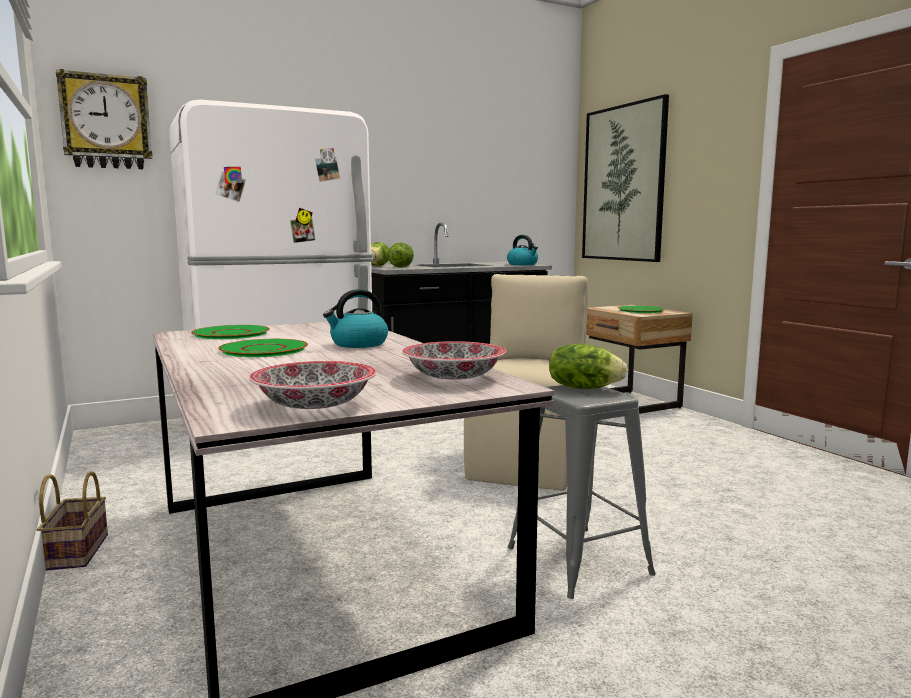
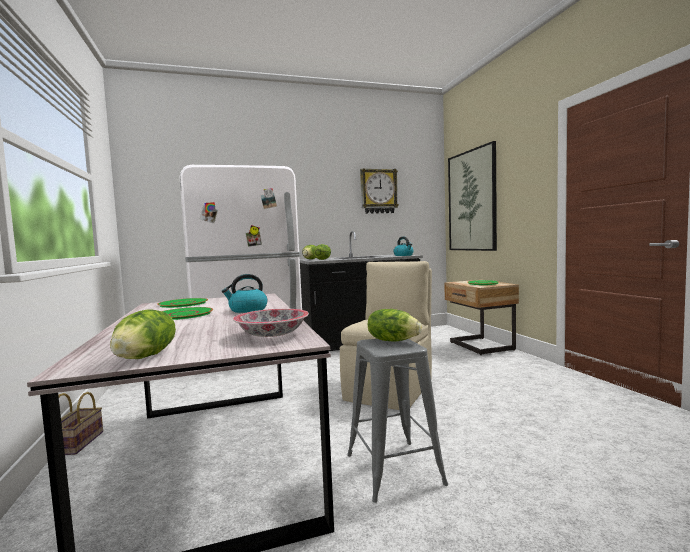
camera: 10 degrees right, 5 degrees down
wall clock [56,69,152,169] -> wall clock moved to [360,168,399,214]
bowl [249,361,376,409] -> lettuce [110,309,176,359]

